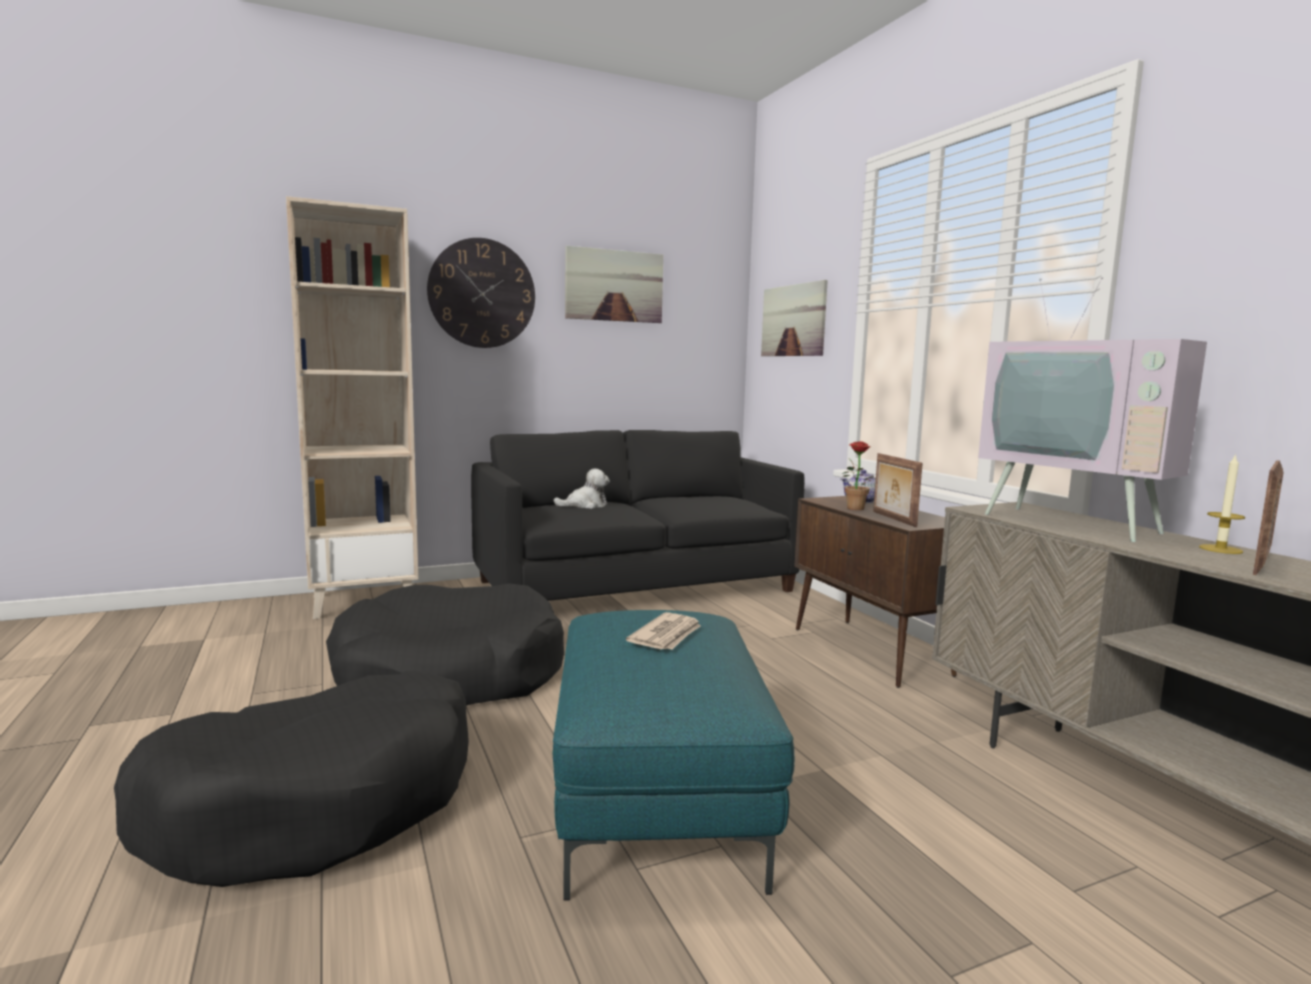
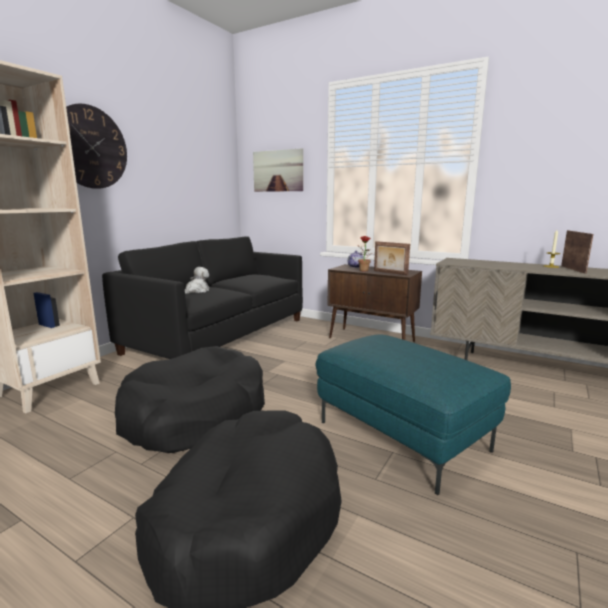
camera: 35 degrees left, 5 degrees up
picture [565,246,663,323] -> none
newspaper [626,612,701,650] -> none
television [978,277,1207,542] -> none

